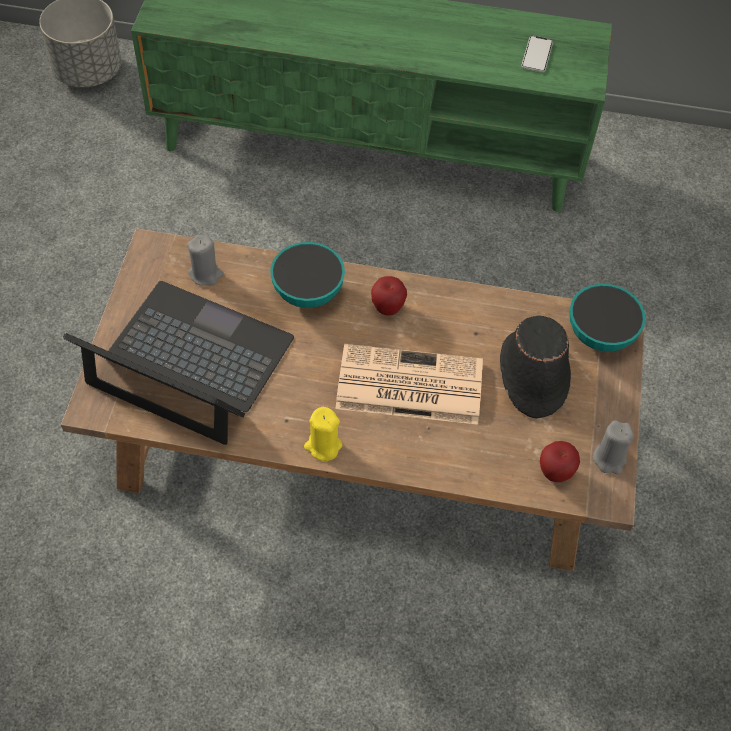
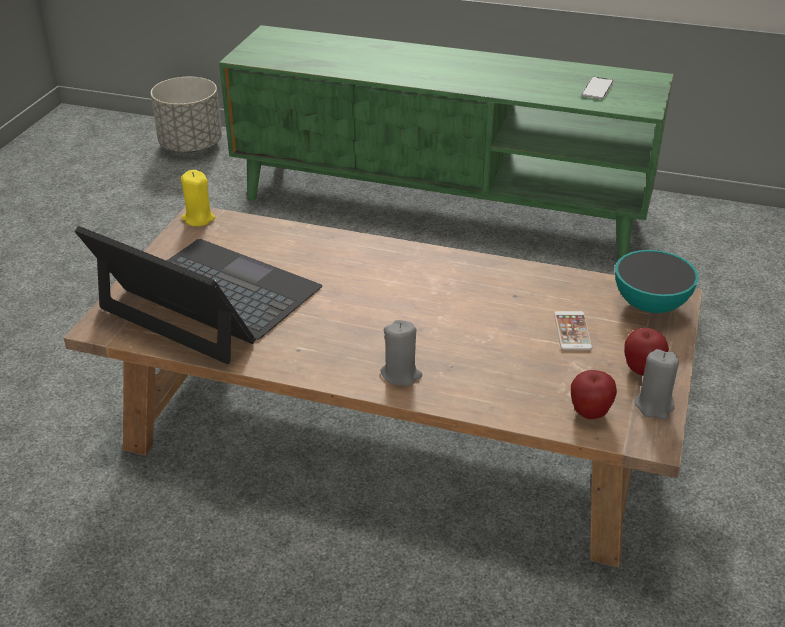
camera: 10 degrees right, 20 degrees down
grey candle [187,235,223,286] -> grey candle moved to [380,320,422,386]
bowl [270,242,345,308] -> none
yellow candle [304,407,343,461] -> yellow candle moved to [181,170,215,227]
newspaper [335,344,483,425] -> none
apple [371,276,407,316] -> apple moved to [624,328,669,375]
black hat [500,315,571,419] -> phone [554,311,592,351]

